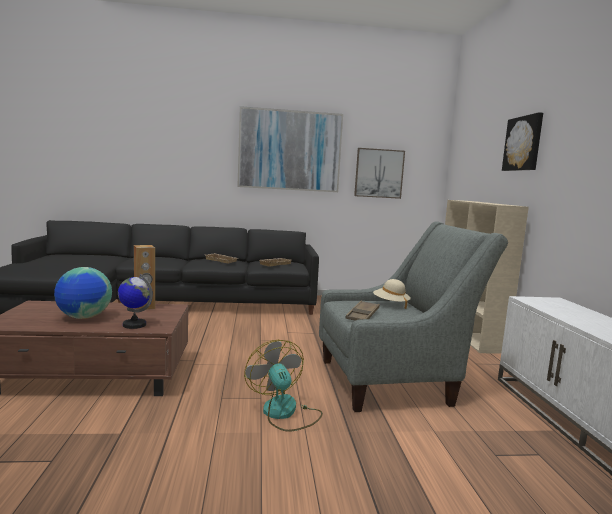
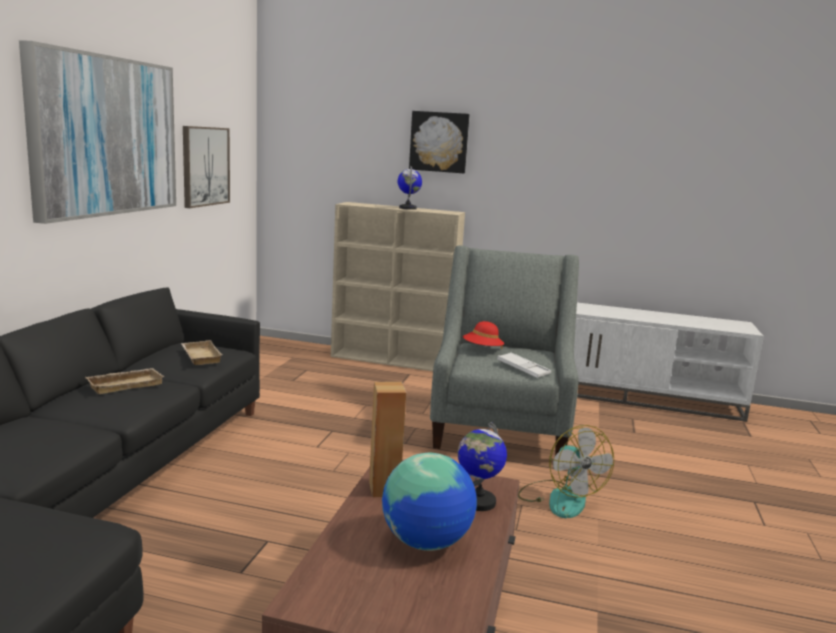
camera: 70 degrees left, 5 degrees up
fan [244,340,323,432] -> fan turned 105 degrees counterclockwise [518,425,614,518]
brown tray [345,301,380,321] -> white tray [497,352,551,378]
beige hat [373,279,411,309] -> red hat [463,321,504,349]
none -> globe [398,166,422,210]

